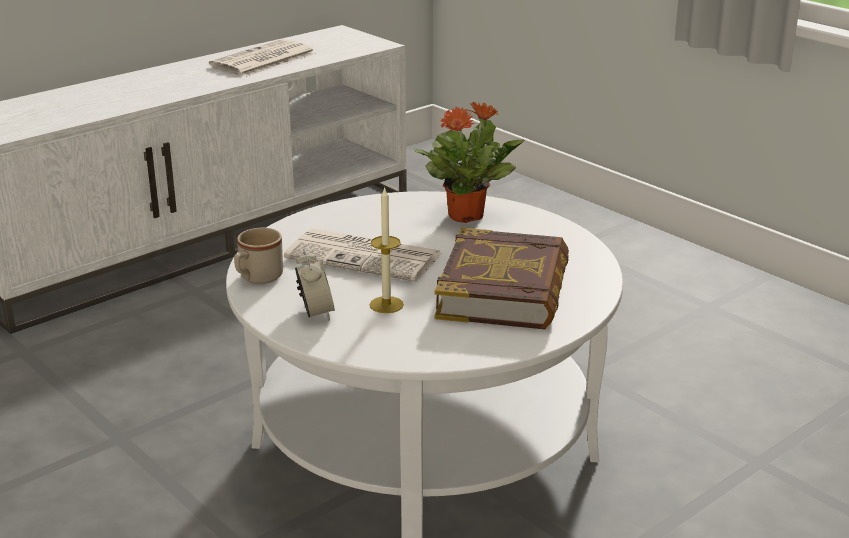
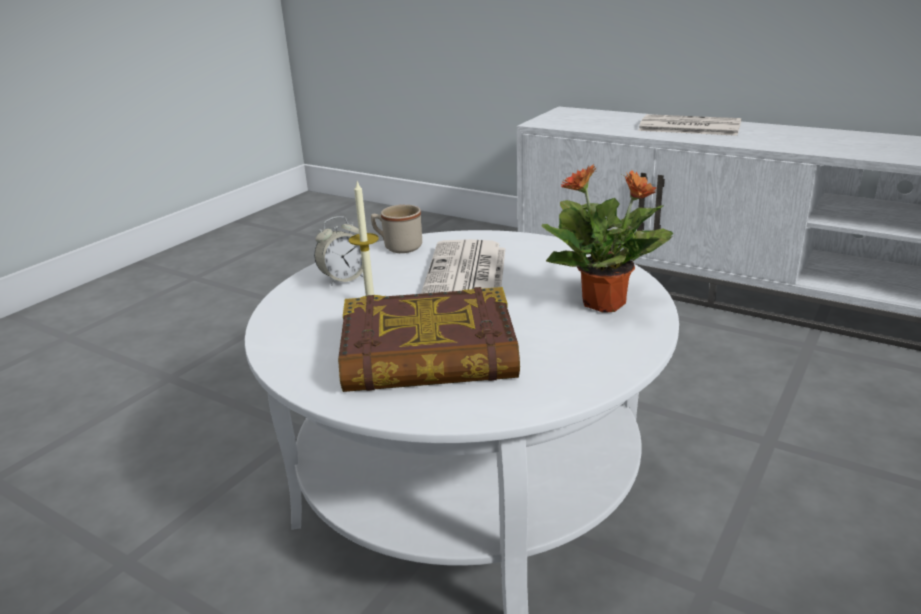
camera: 75 degrees right, 0 degrees up
newspaper [209,39,316,77] -> newspaper moved to [638,114,742,136]

